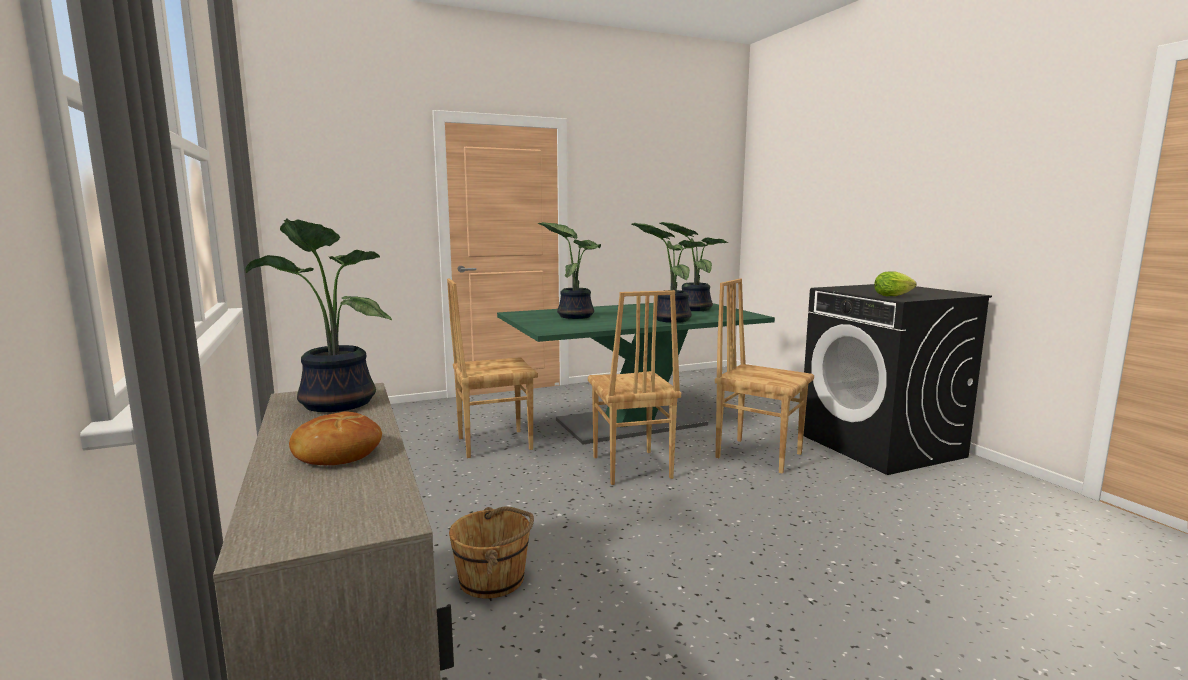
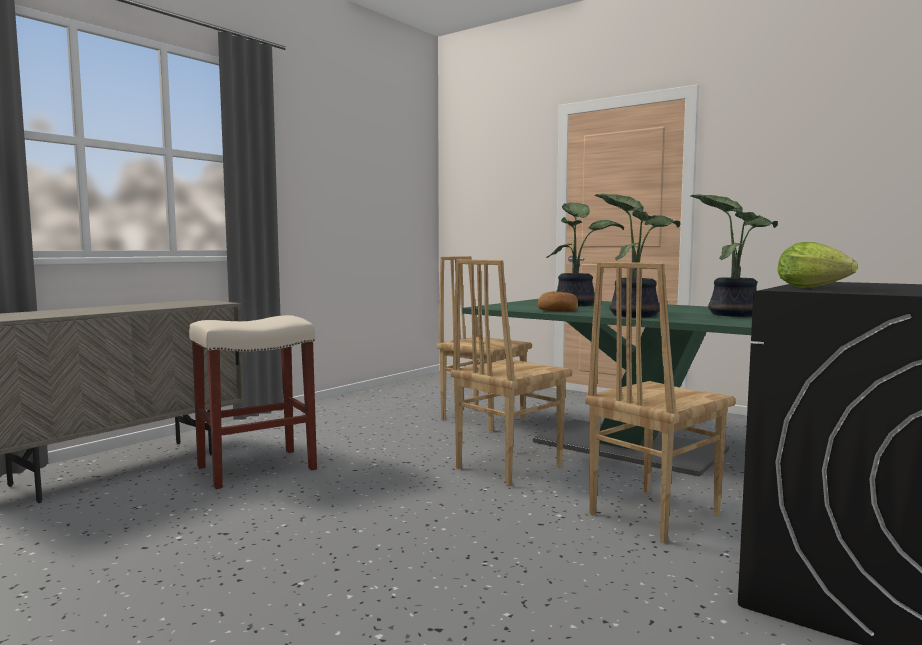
camera: 60 degrees right, 5 degrees down
potted plant [245,219,392,412] -> none
bread [289,411,382,465] -> bread moved to [538,292,578,312]
brown bucket [449,506,534,599] -> beige stool [189,315,317,489]
brown chair [715,279,814,474] -> brown chair turned 135 degrees counterclockwise [585,262,736,543]

